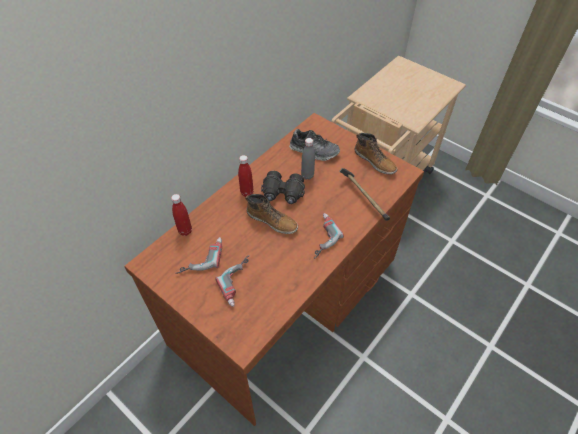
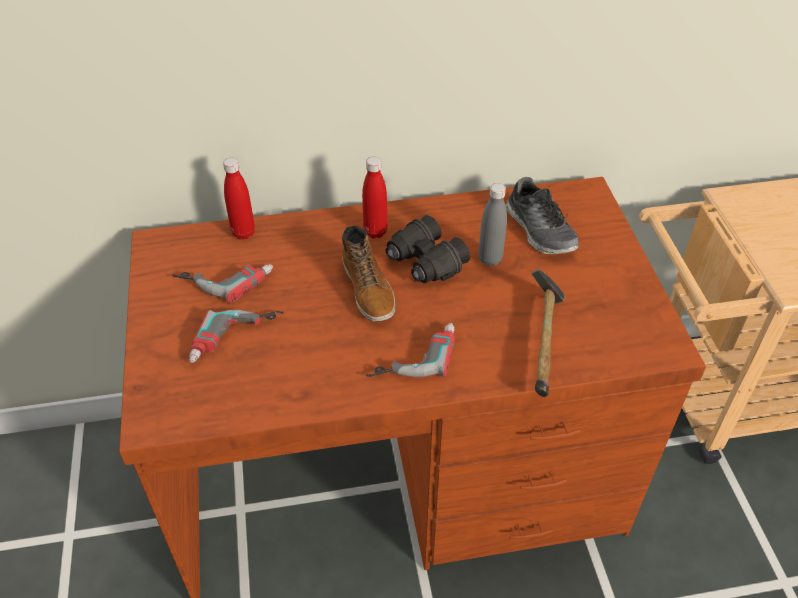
camera: 40 degrees right, 5 degrees down
boot [354,133,397,174] -> none

